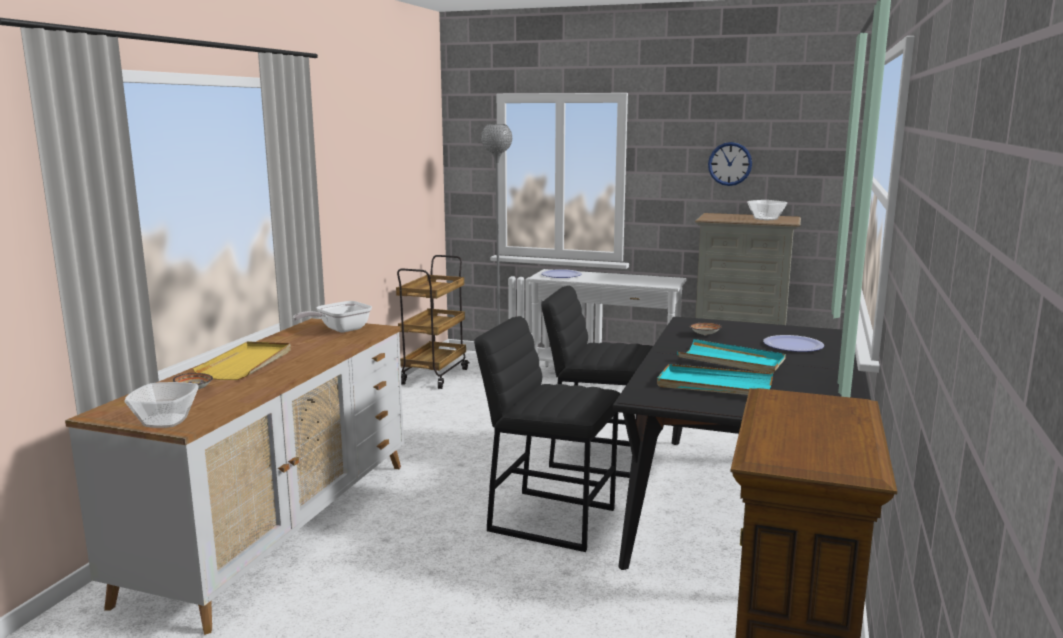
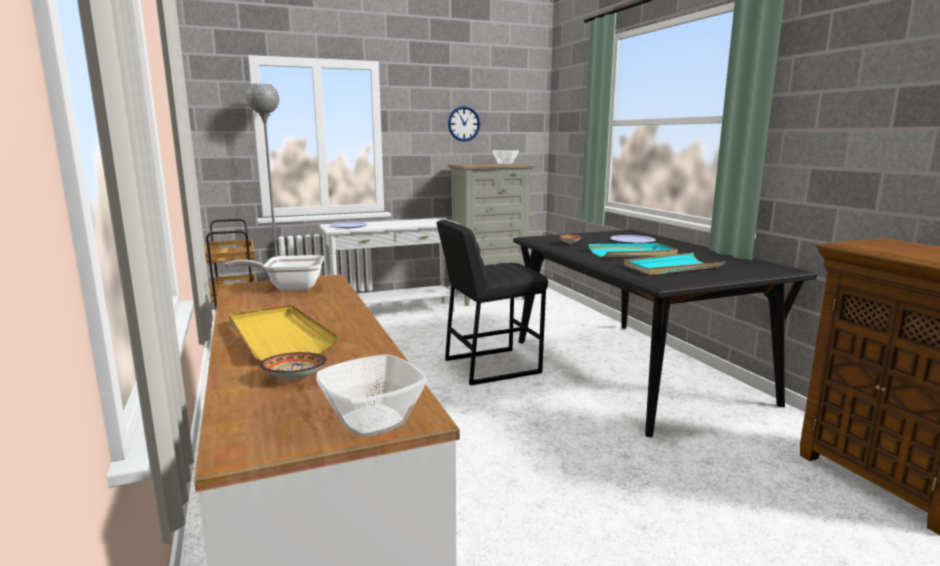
camera: 40 degrees left, 0 degrees up
frying pan [293,301,372,333] -> frying pan turned 75 degrees clockwise [225,255,324,291]
black chair [474,316,621,552] -> none

